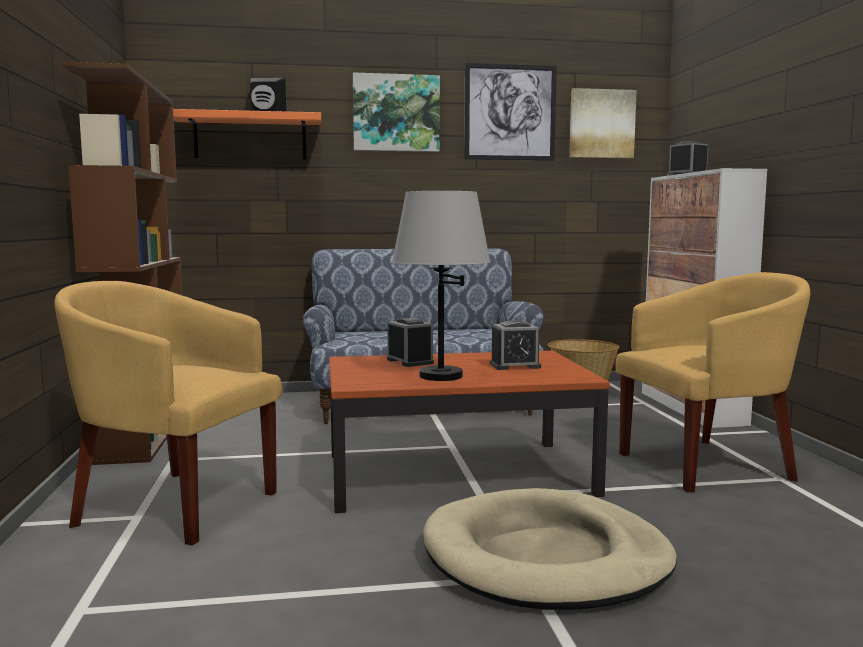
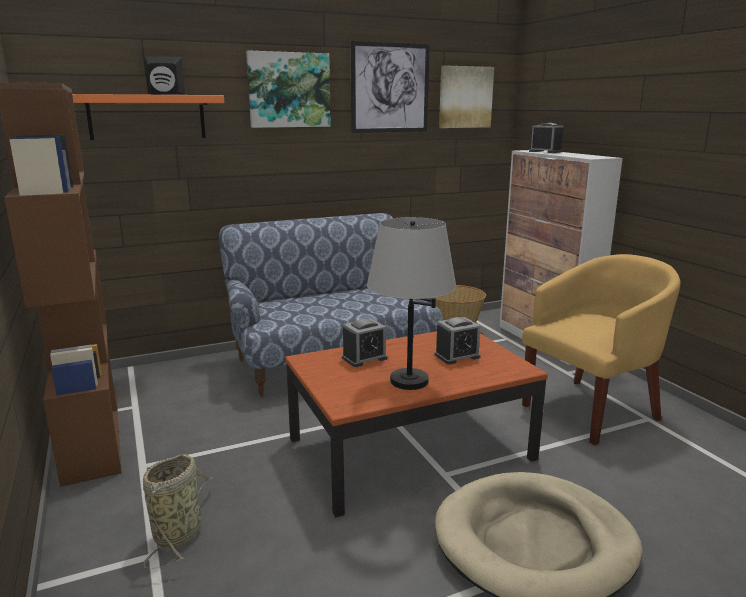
camera: 15 degrees left, 10 degrees up
yellow armchair [54,281,282,545] -> basket [143,454,214,569]
alarm clock [387,318,434,367] -> alarm clock turned 105 degrees clockwise [342,318,388,367]

